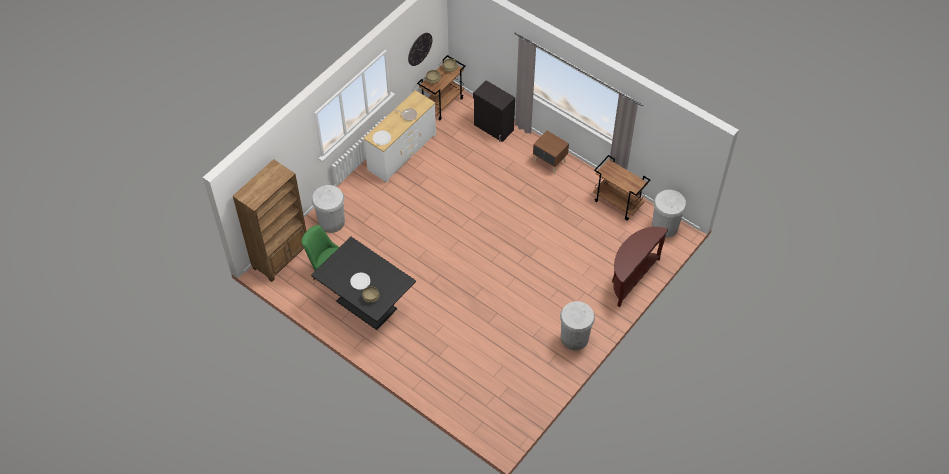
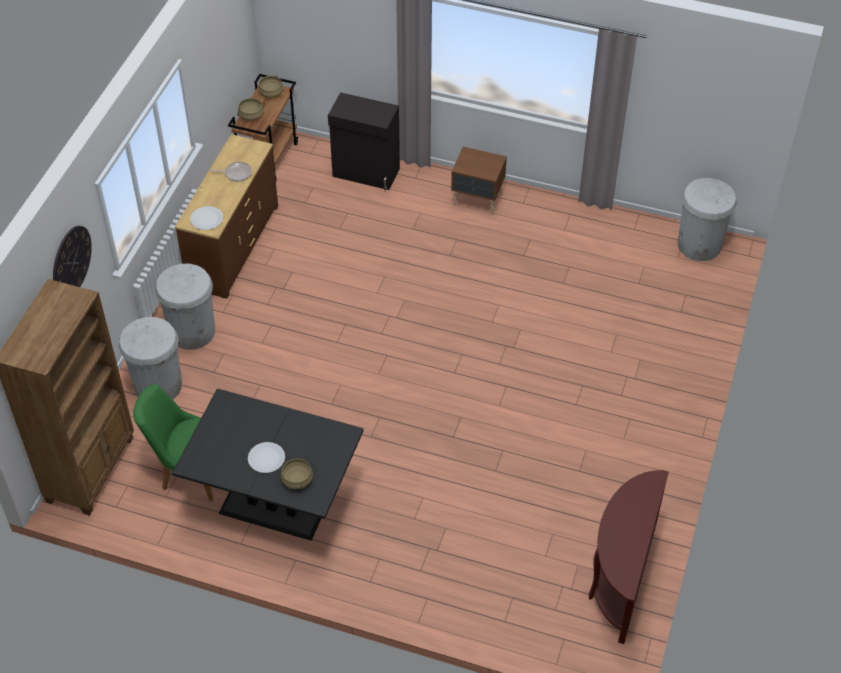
camera: 20 degrees left, 5 degrees down
white dresser [363,90,436,182] -> brown dresser [175,134,278,299]
wall clock [408,33,432,66] -> wall clock moved to [53,226,92,287]
white trash can [560,301,595,350] -> white trash can moved to [155,264,215,350]
brown cart [593,155,650,221] -> none
brown console table [612,227,668,307] -> brown console table moved to [589,470,669,644]

